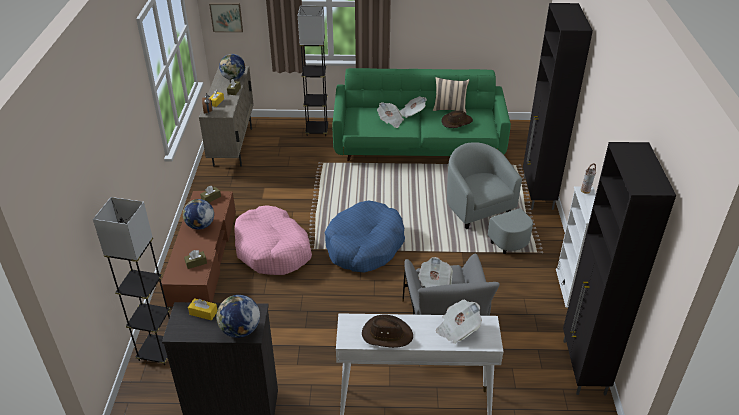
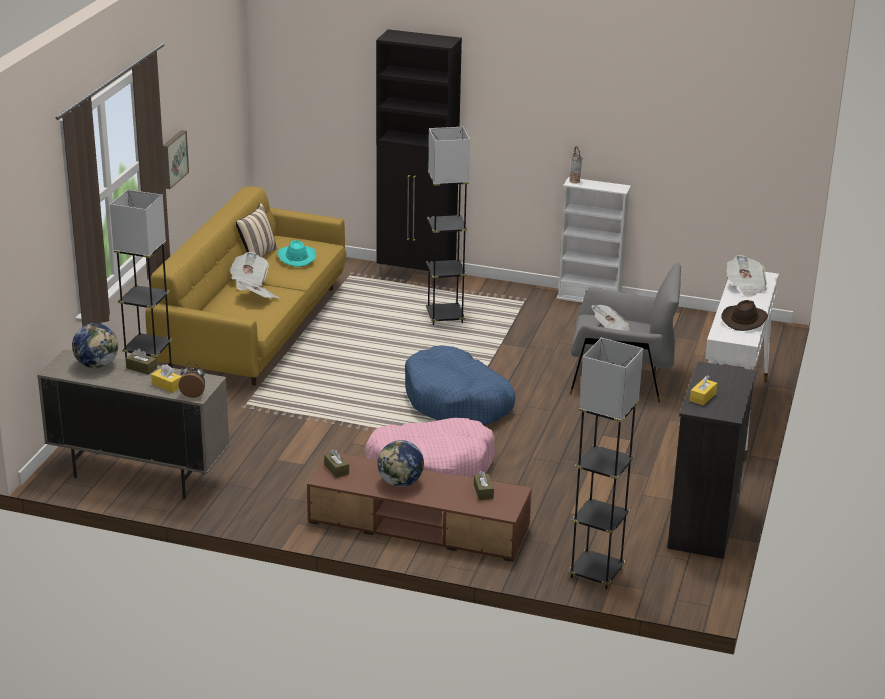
camera: 75 degrees left, 10 degrees down
picture [209,3,243,32] -> picture moved to [163,130,189,189]
globe [216,295,260,338] -> none
green sofa [333,68,511,161] -> yellow sofa [146,186,346,385]
brown hat [442,111,473,128] -> turquoise hat [278,240,316,267]
grey armchair [447,142,533,254] -> black floor lamp [426,127,470,325]
black cabinet [563,142,676,396] -> none

